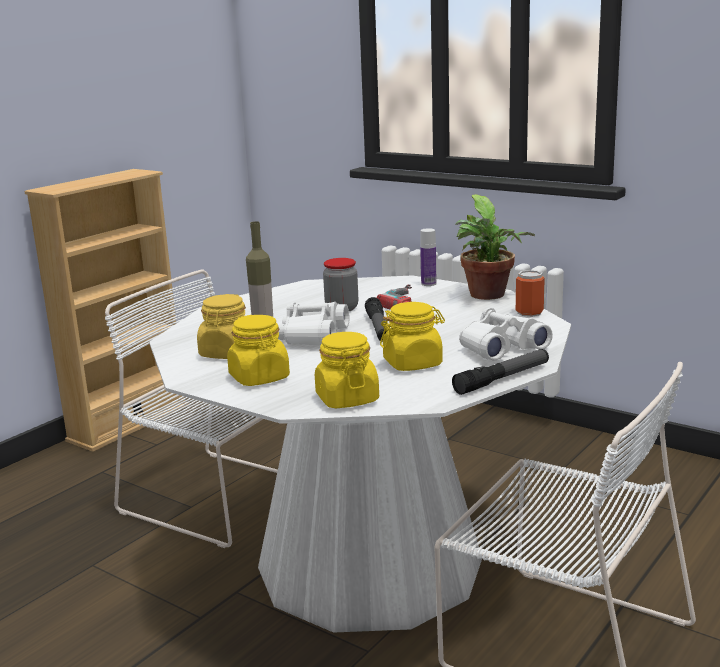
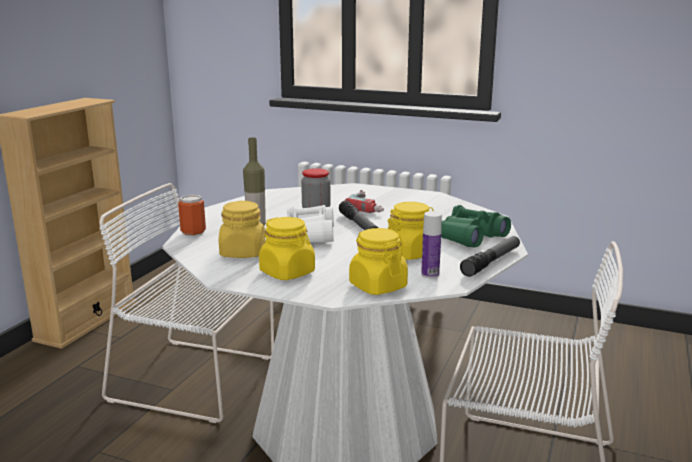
camera: 15 degrees left, 0 degrees up
bottle [420,228,436,286] -> bottle moved to [421,211,442,278]
potted plant [456,194,535,300] -> none
white binoculars [459,308,553,360] -> green binoculars [441,205,511,248]
can [516,270,545,317] -> can moved to [178,195,206,236]

